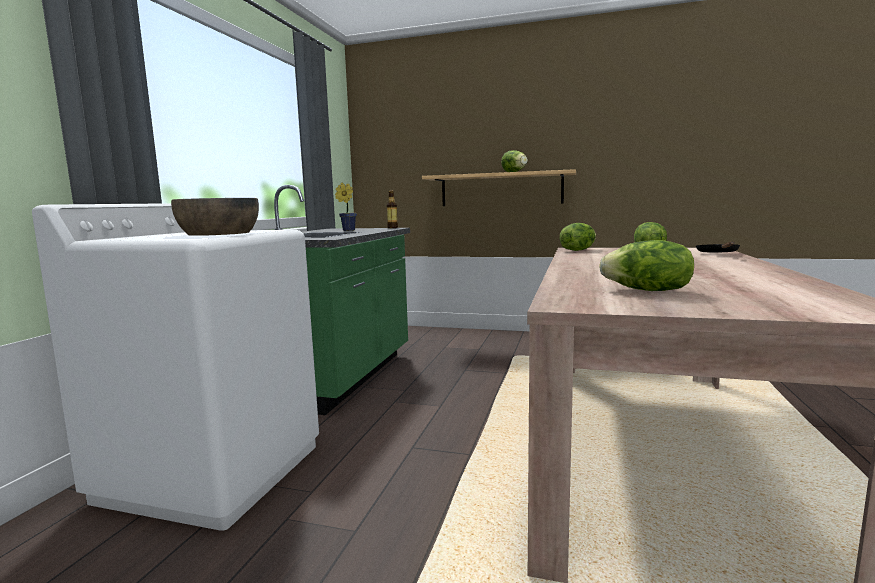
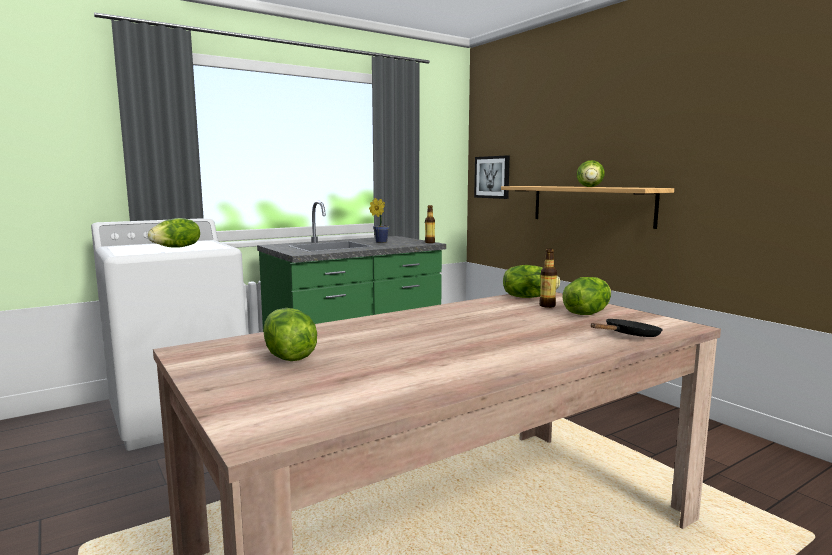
camera: 40 degrees right, 0 degrees up
brown bowl [171,198,259,236] -> lettuce [148,218,200,248]
none -> picture [474,155,510,199]
none -> bottle [539,249,557,308]

